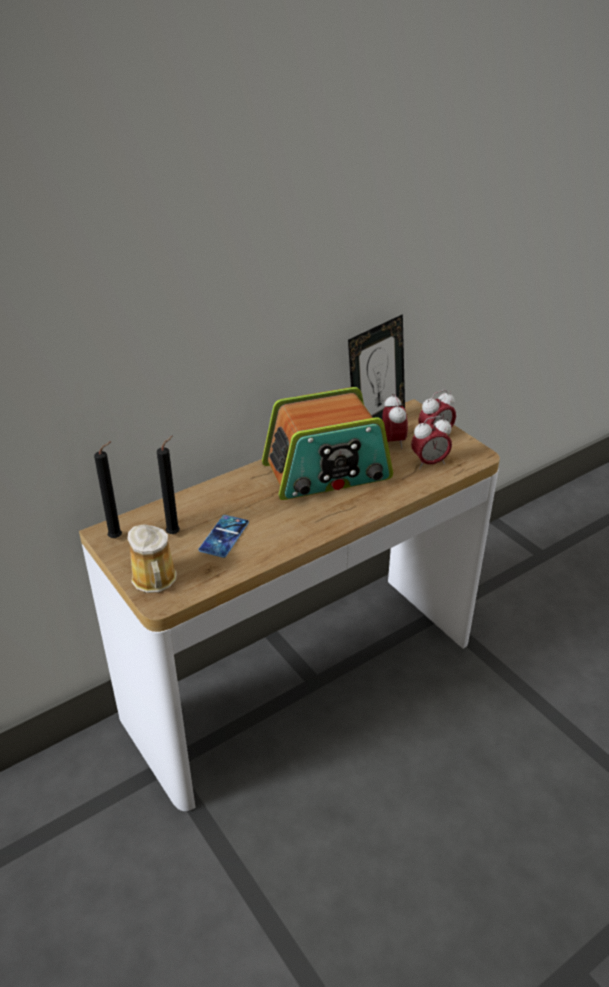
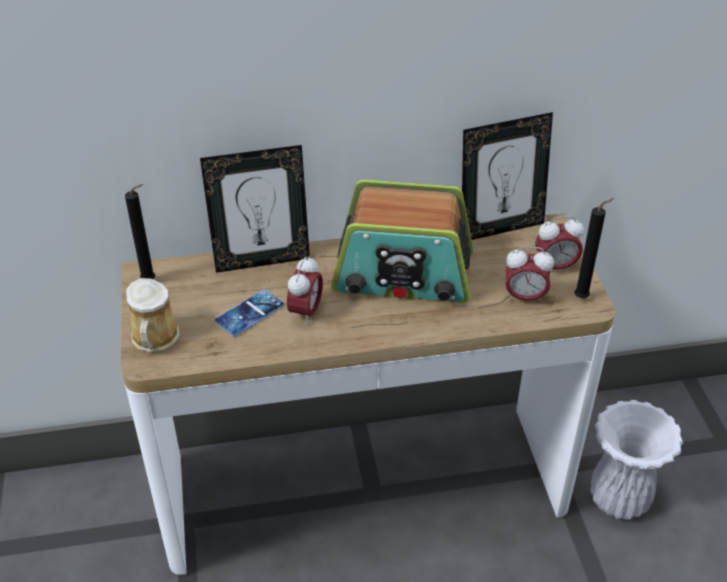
camera: 25 degrees right, 5 degrees up
black candle [157,436,180,534] -> black candle moved to [574,198,614,298]
alarm clock [382,394,408,449] -> alarm clock moved to [287,256,323,325]
none -> picture frame [200,145,310,273]
none -> white vase [590,400,683,520]

